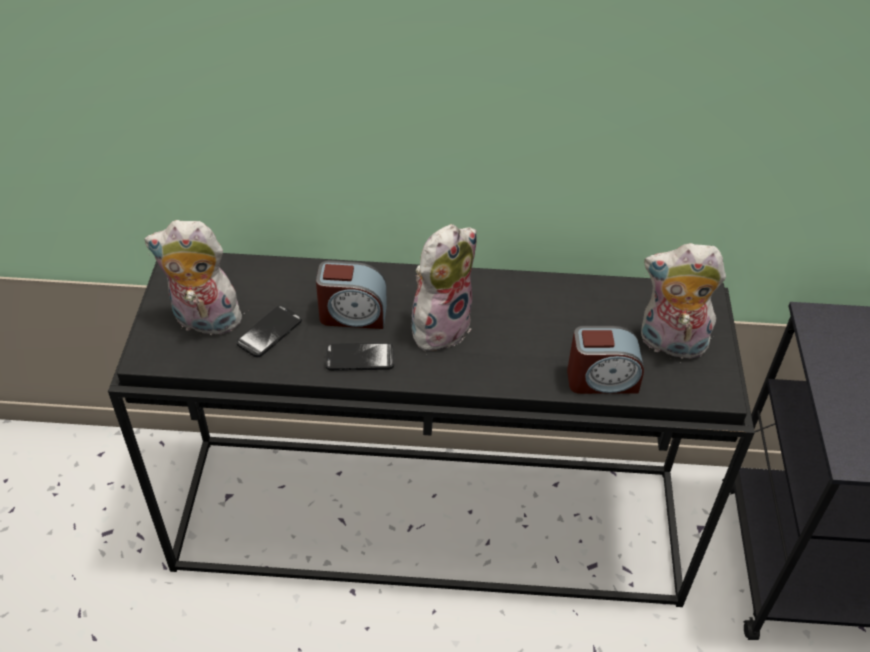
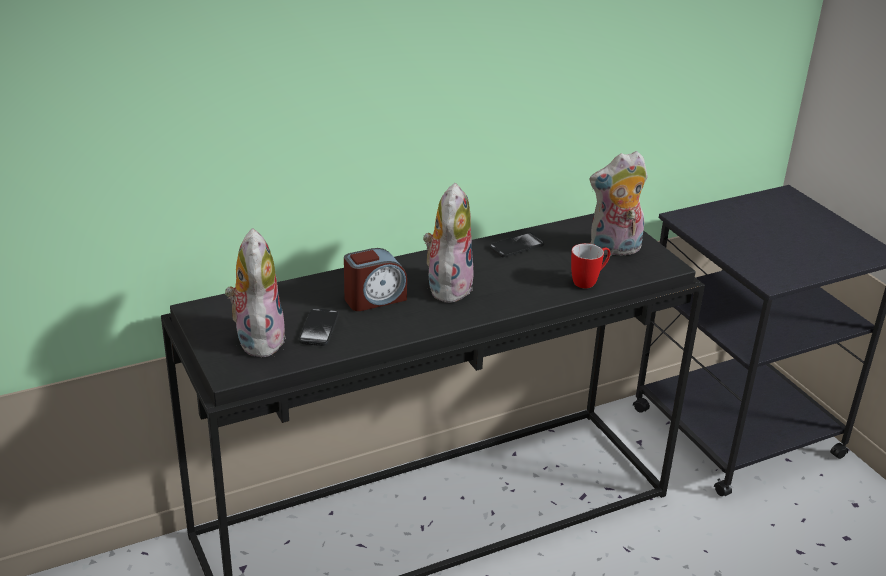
camera: 30 degrees left, 15 degrees down
plush toy [144,220,246,335] -> plush toy turned 105 degrees clockwise [225,228,286,357]
phone [325,342,394,371] -> phone moved to [489,233,544,257]
alarm clock [567,326,644,394] -> mug [571,243,610,289]

